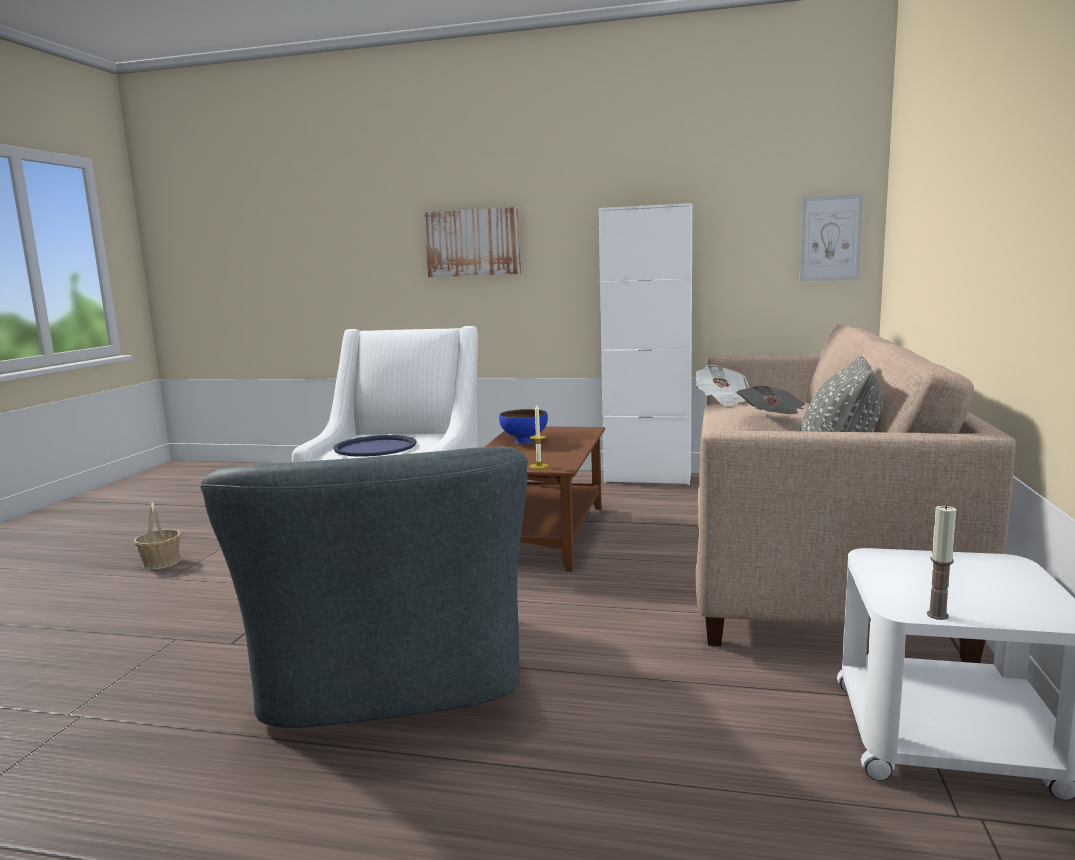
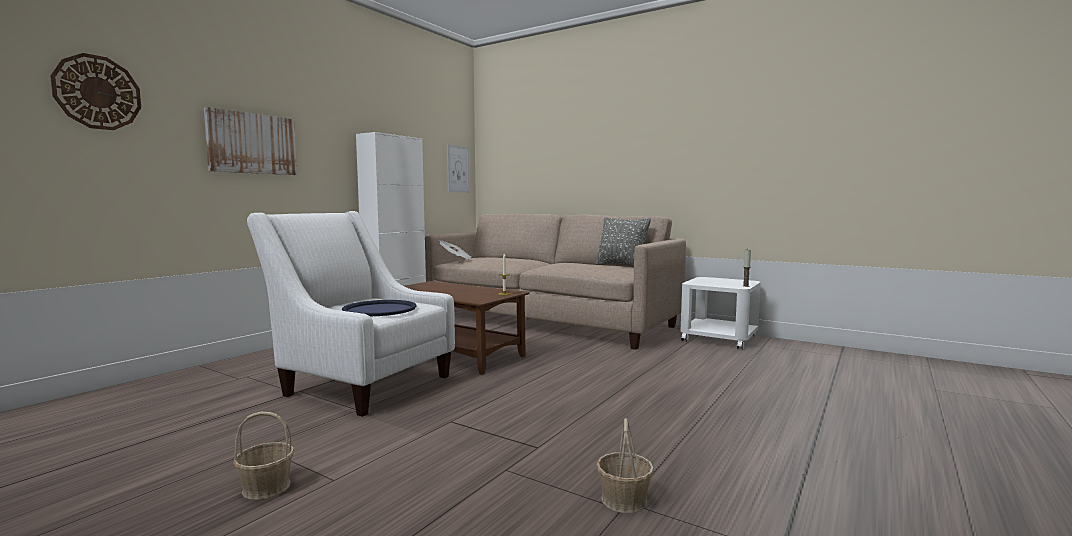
camera: 70 degrees left, 5 degrees down
grey armchair [200,446,528,728] -> none
blue bowl [499,409,548,445] -> none
newspaper [736,386,804,414] -> none
none -> wall clock [50,53,141,130]
none -> basket [597,418,654,513]

